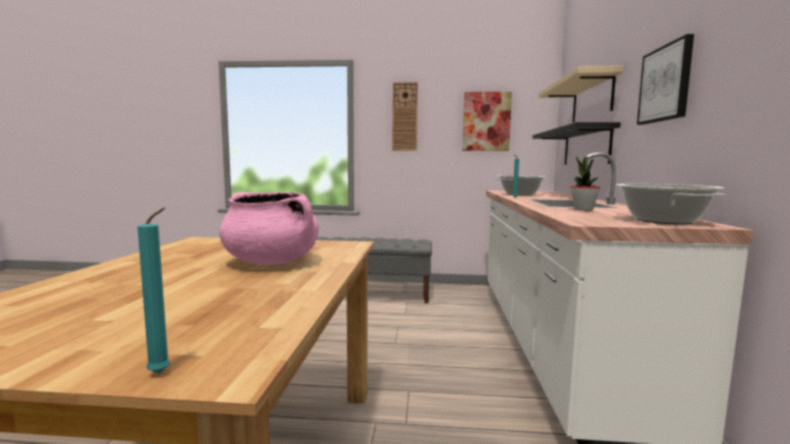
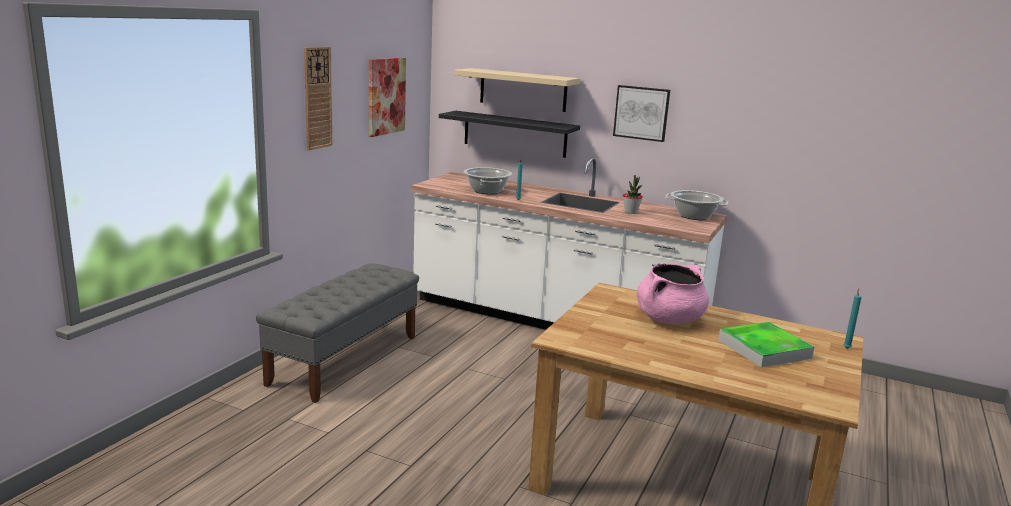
camera: 70 degrees left, 10 degrees up
none -> tray [718,322,814,367]

